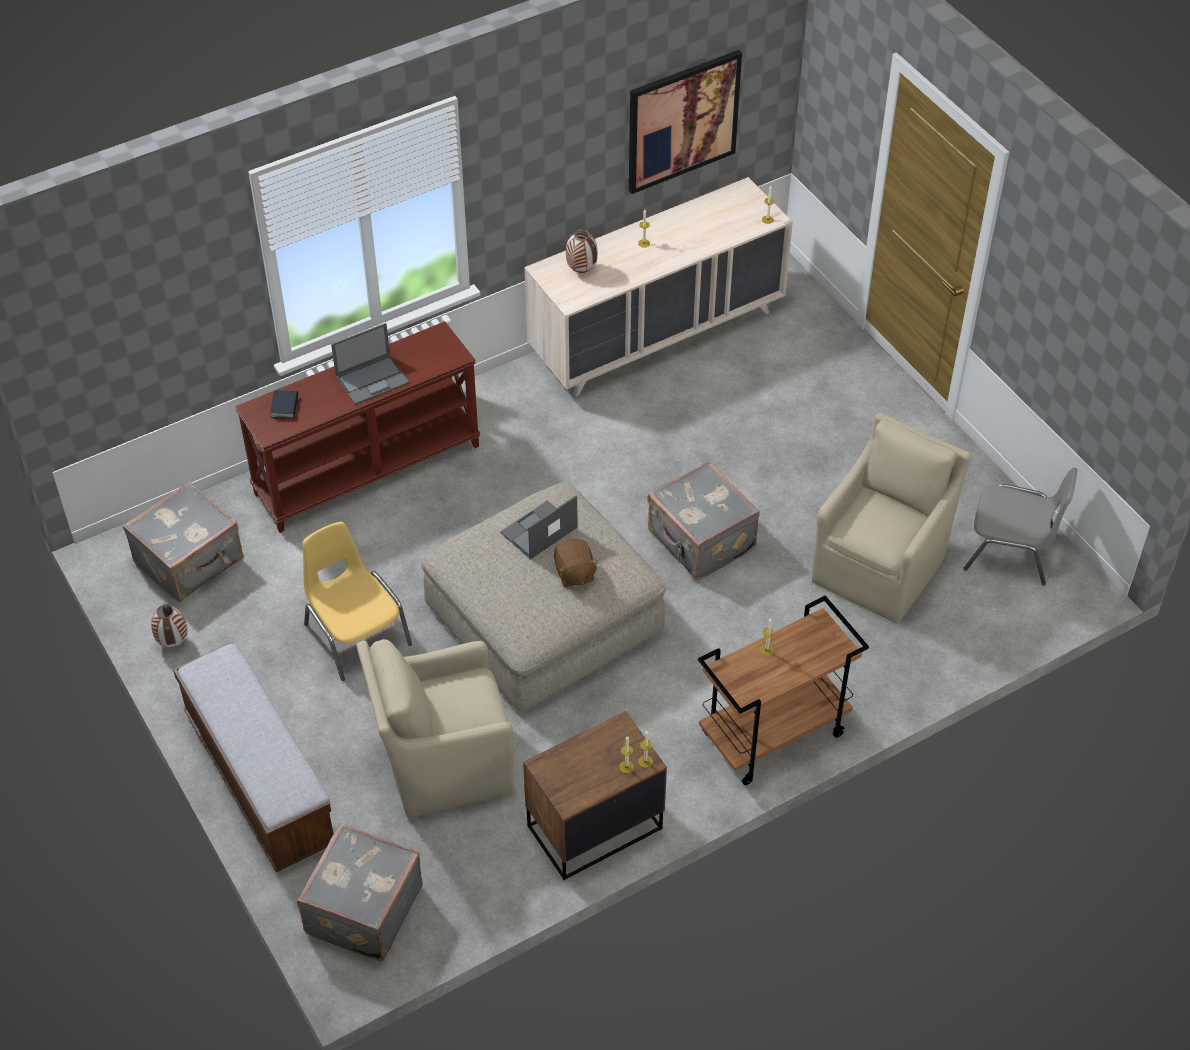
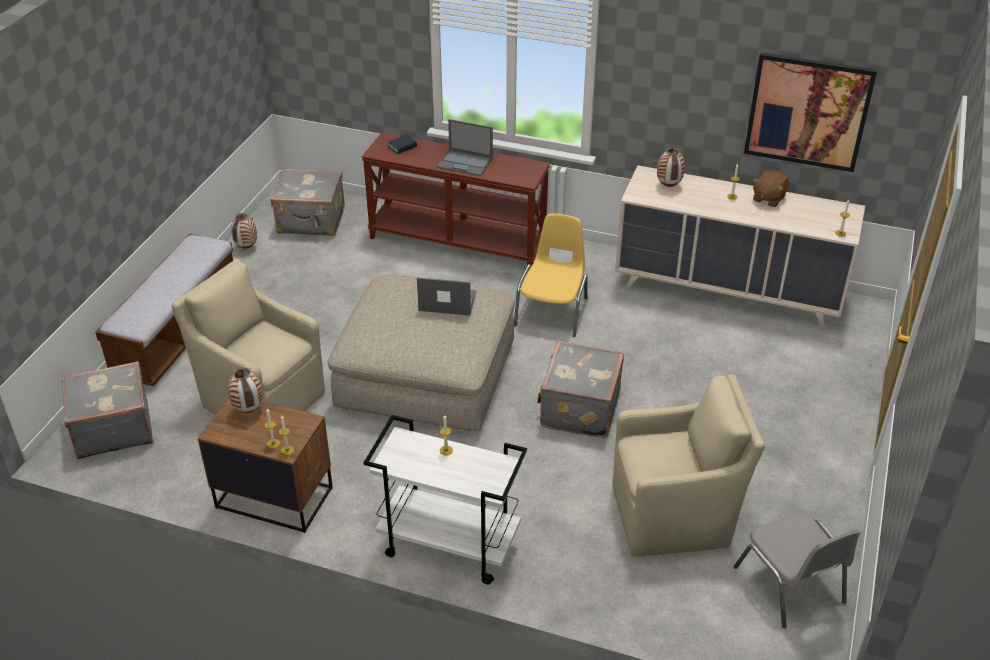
camera: 50 degrees right, 10 degrees down
yellow chair [302,522,412,681] -> yellow chair moved to [514,214,588,337]
brown plush toy [554,539,599,587] -> brown plush toy moved to [753,170,789,207]
brown cart [698,596,869,785] -> white cart [364,415,527,585]
none -> vase [228,368,263,413]

